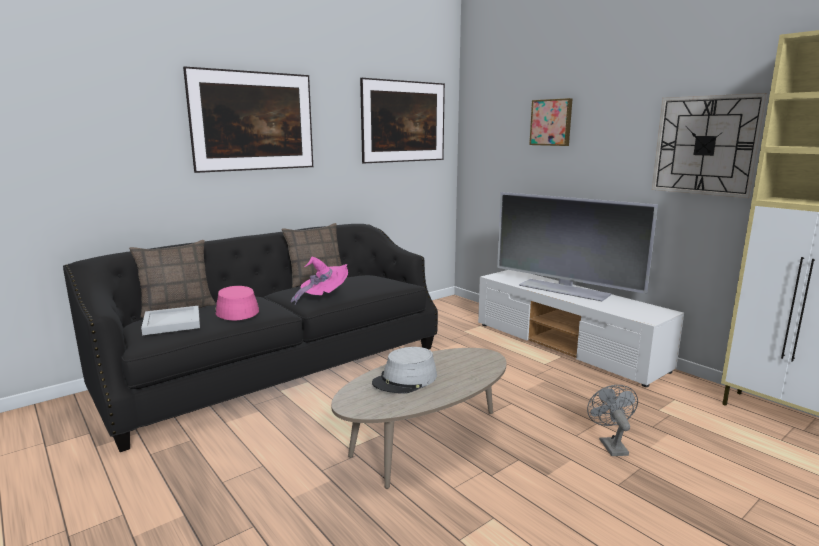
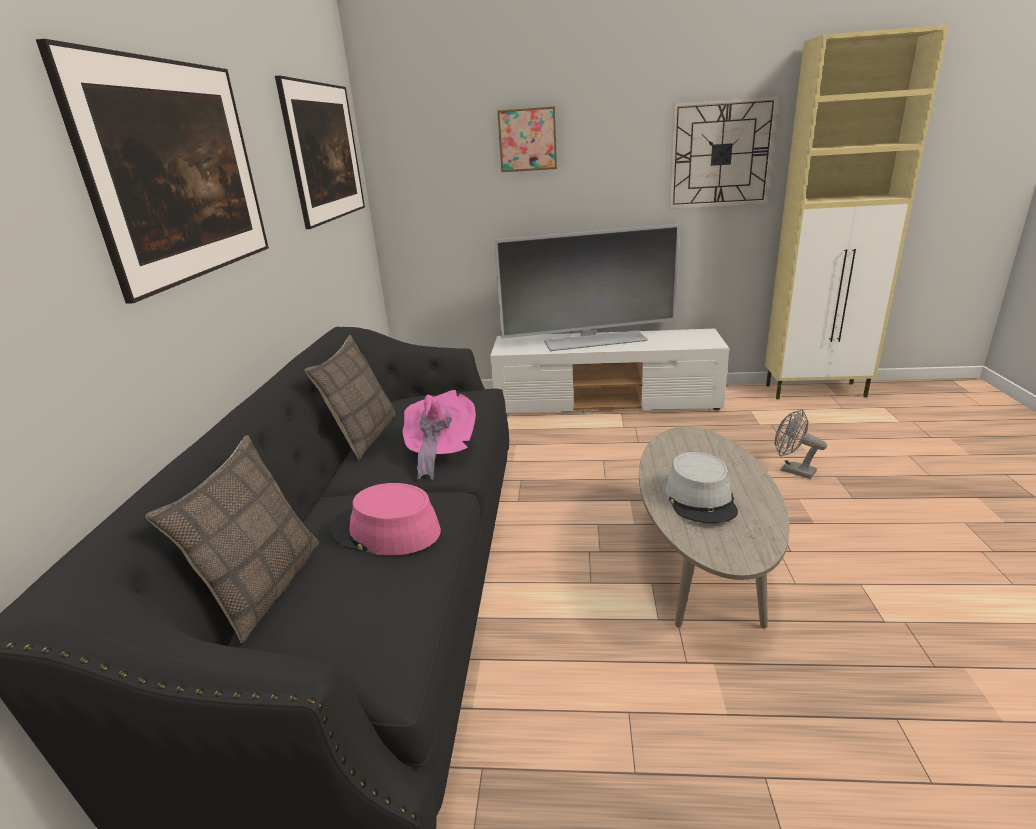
camera: 45 degrees left, 10 degrees up
white tray [141,306,200,335] -> none

